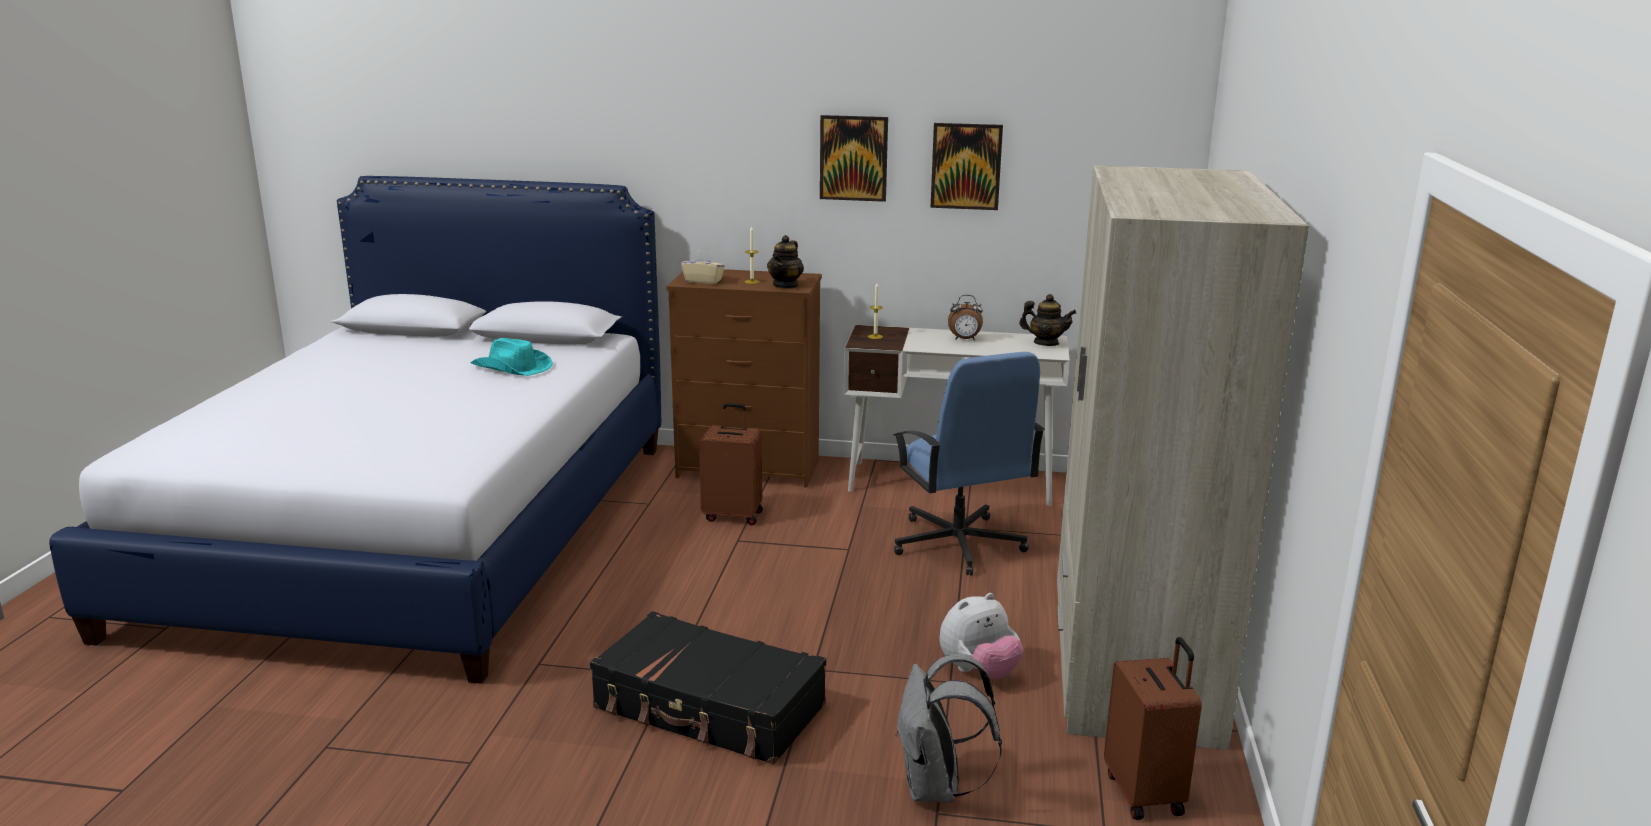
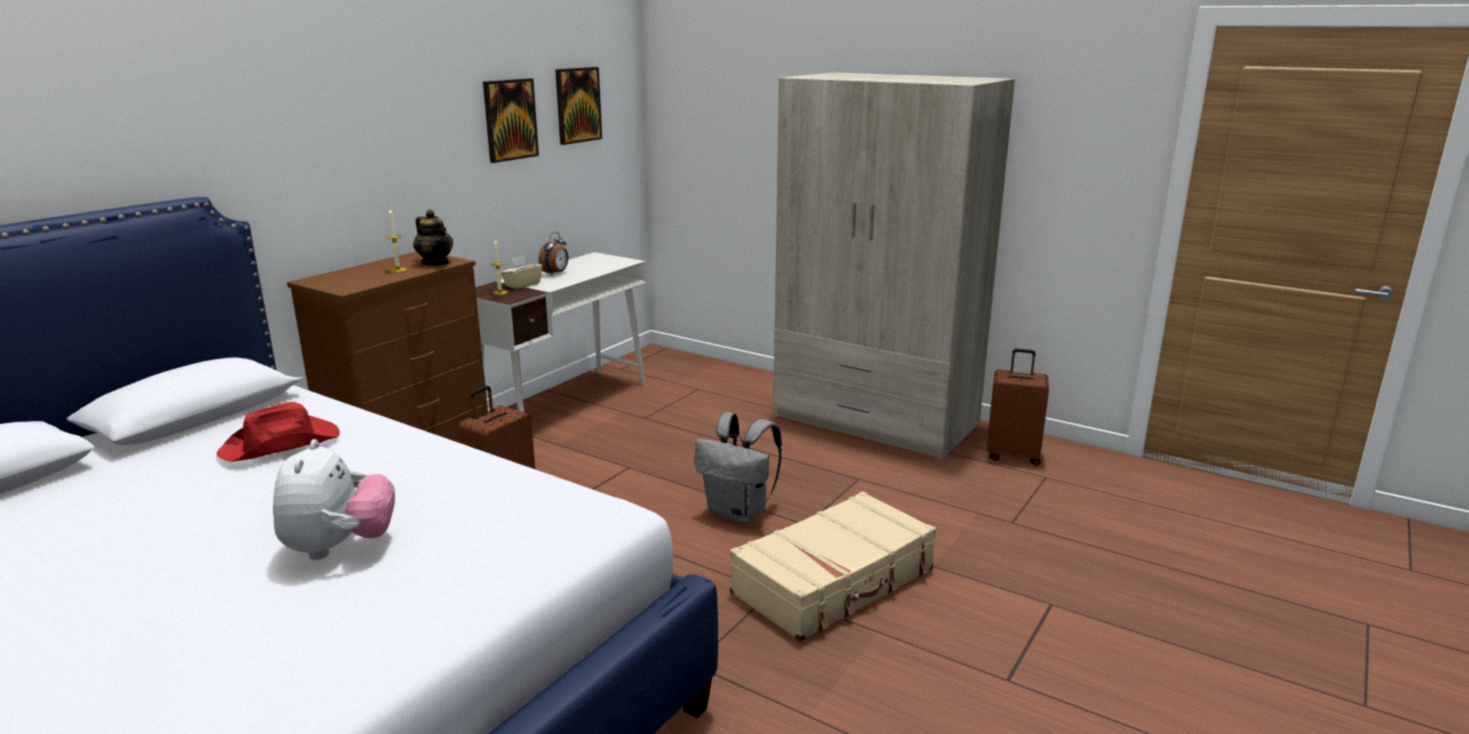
camera: 65 degrees left, 0 degrees up
turquoise hat [471,338,553,376] -> red hat [217,402,340,462]
black suitcase [590,611,826,765] -> beige suitcase [730,491,936,642]
beige tissue box [681,250,725,284] -> beige tissue box moved to [501,255,542,289]
picture [820,115,888,202] -> picture moved to [555,67,602,145]
blue office chair [894,352,1045,576] -> none
grey backpack [896,654,1002,803] -> grey backpack moved to [694,413,782,523]
plush toy [940,593,1024,679] -> plush toy moved to [273,439,395,560]
teapot [1019,294,1076,346] -> none

